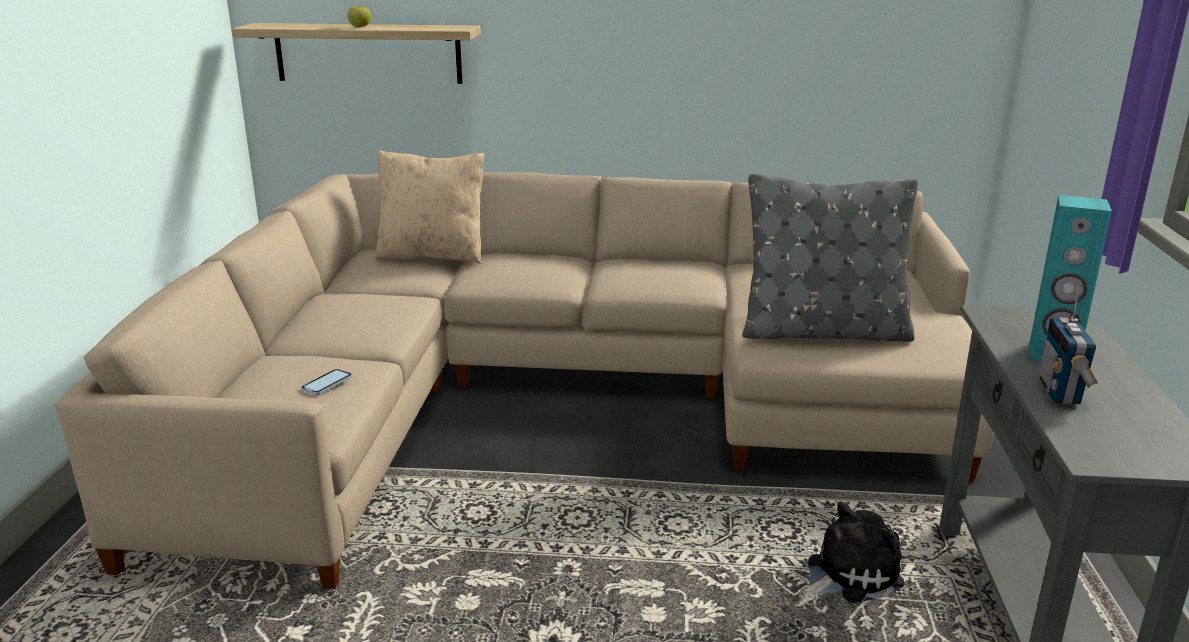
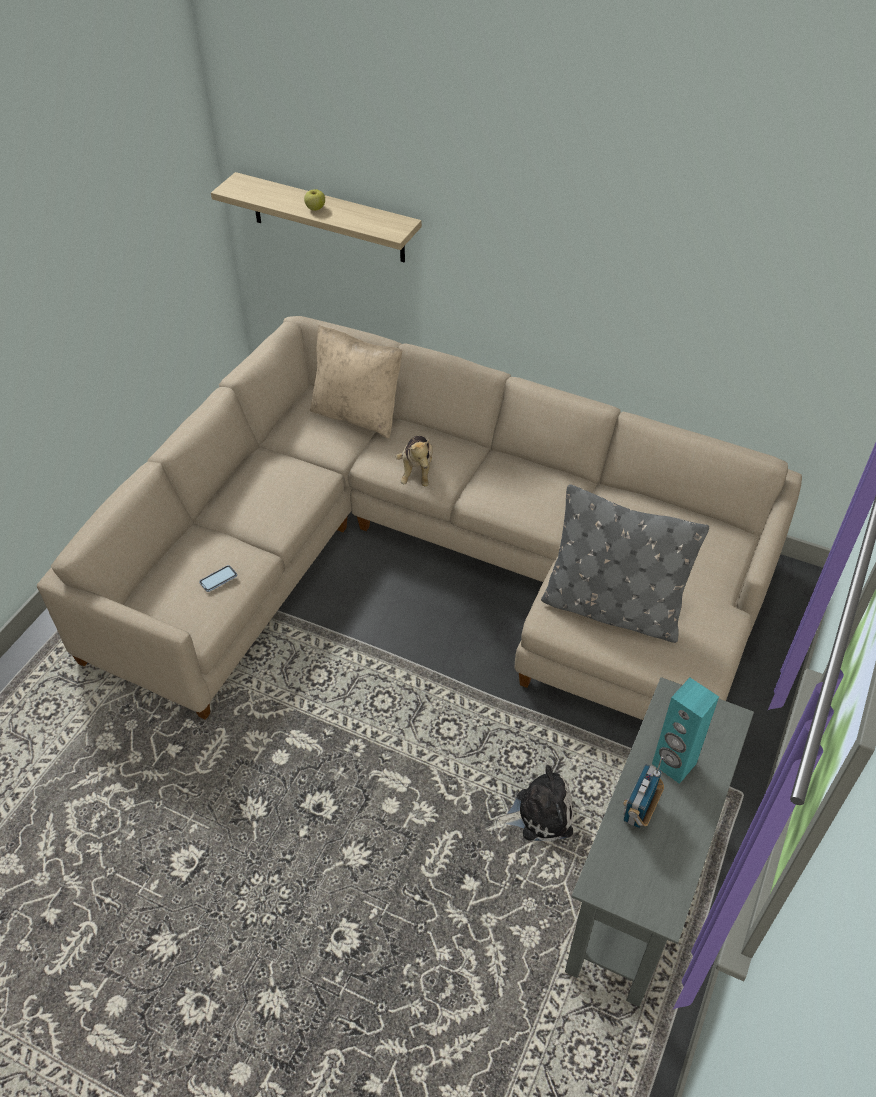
camera: 20 degrees right, 25 degrees up
none -> plush toy [396,436,433,486]

